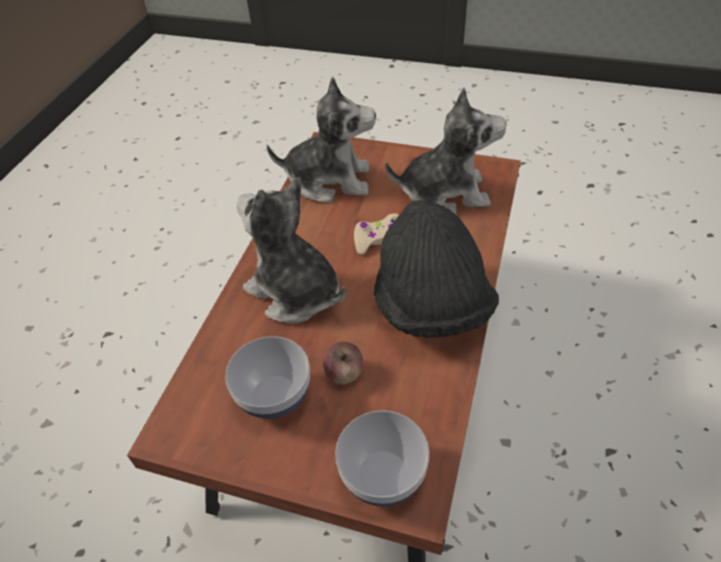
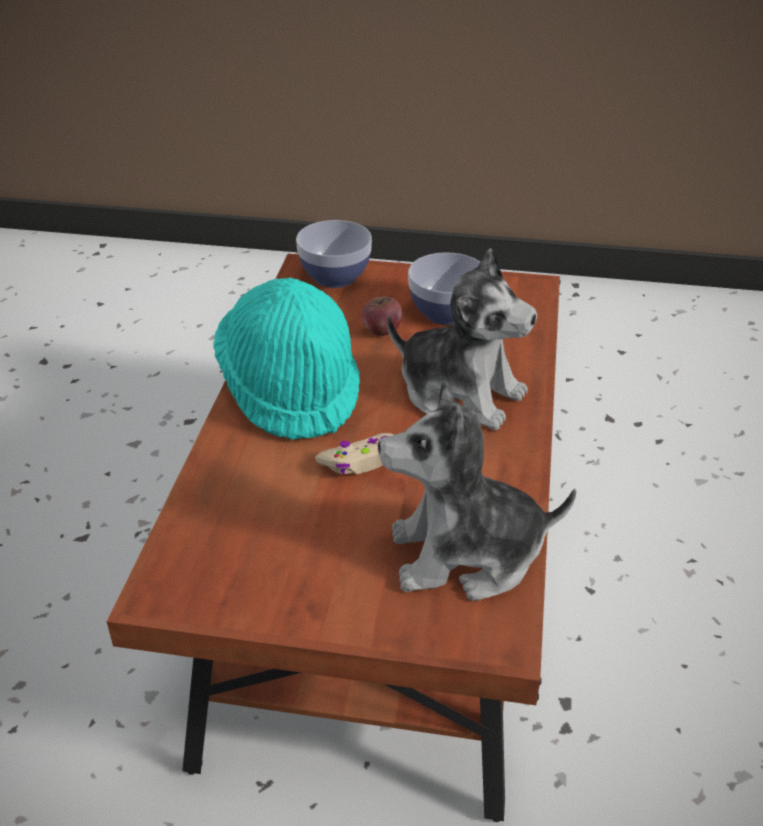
camera: 170 degrees right, 10 degrees down
black hat [374,200,499,338] -> turquoise hat [213,278,360,440]
plush toy [386,87,507,215] -> none

